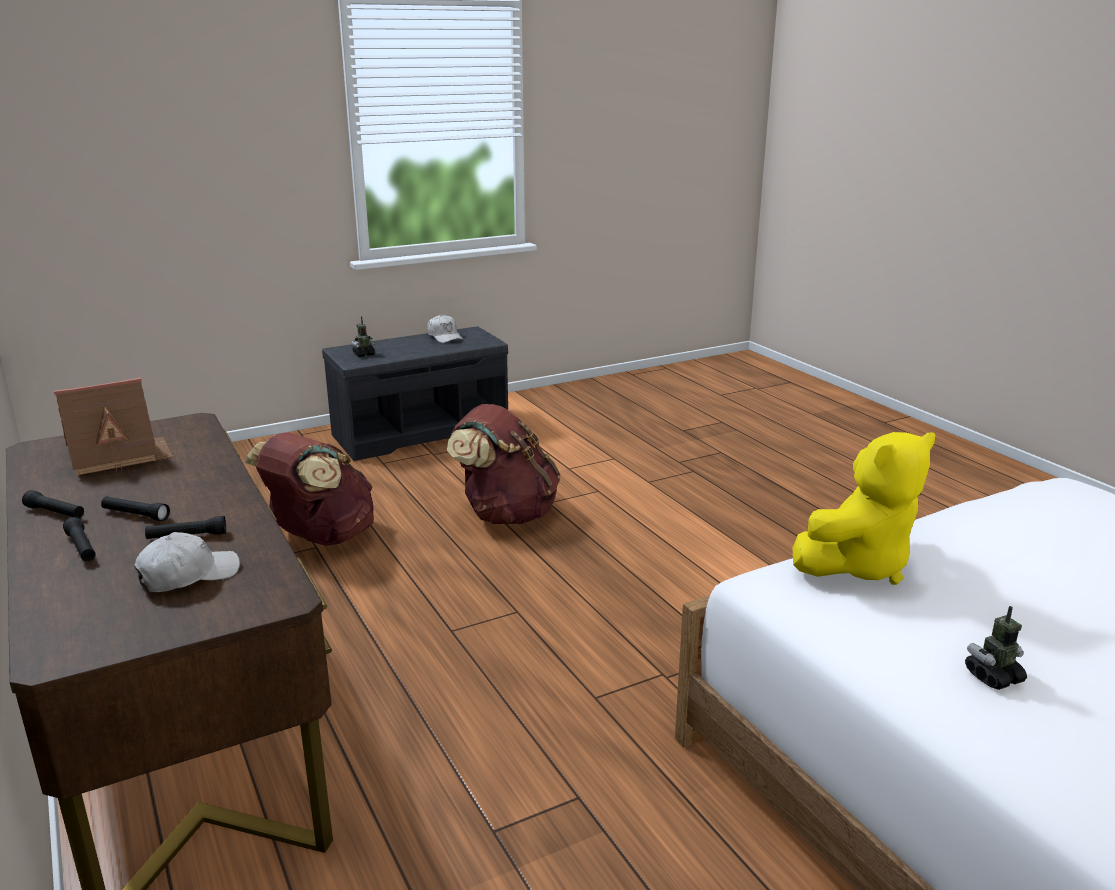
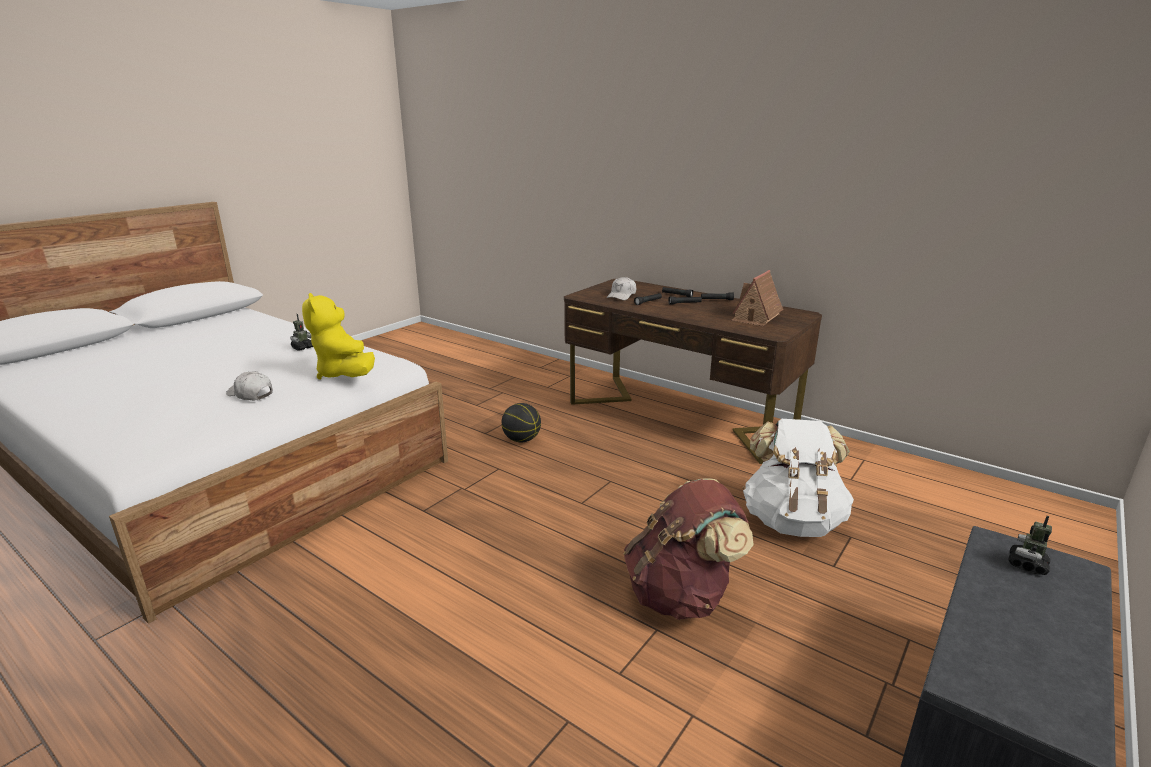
camera: 155 degrees right, 0 degrees up
brown backpack [244,432,374,546] -> white backpack [742,419,854,537]
white cap [427,314,463,343] -> white cap moved to [226,371,273,400]
yellow plush toy [793,432,935,585] -> yellow plush toy turned 60 degrees counterclockwise [302,293,375,380]
none -> basketball [502,403,541,443]

